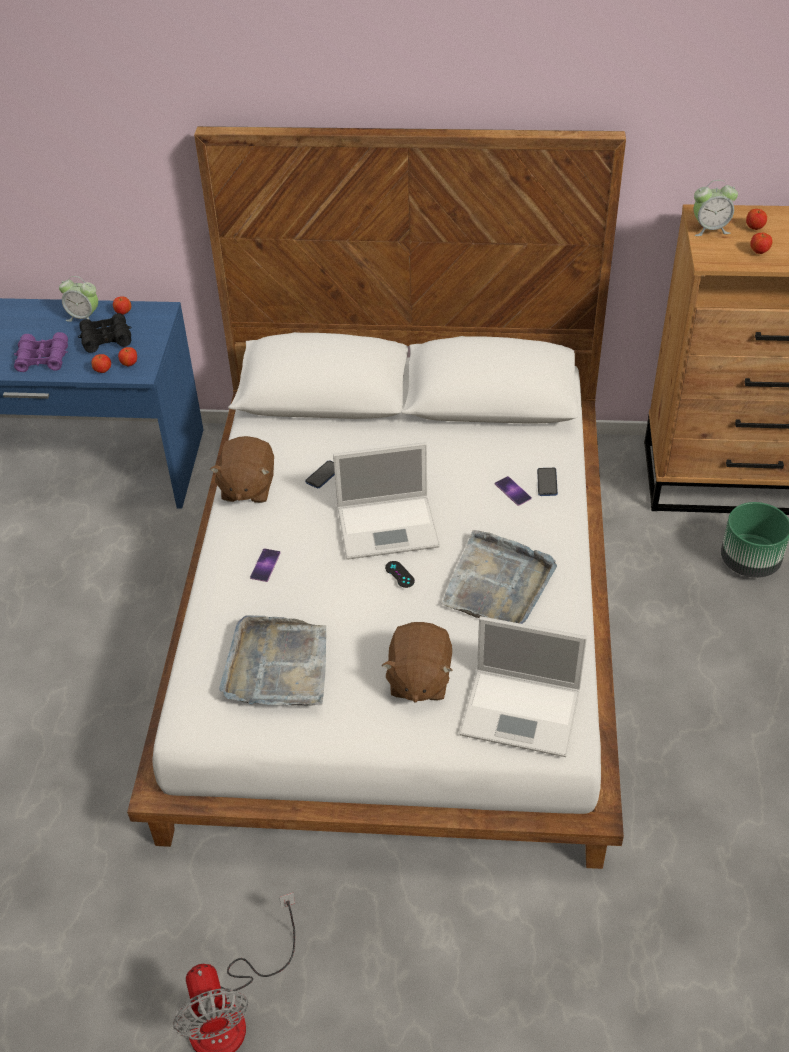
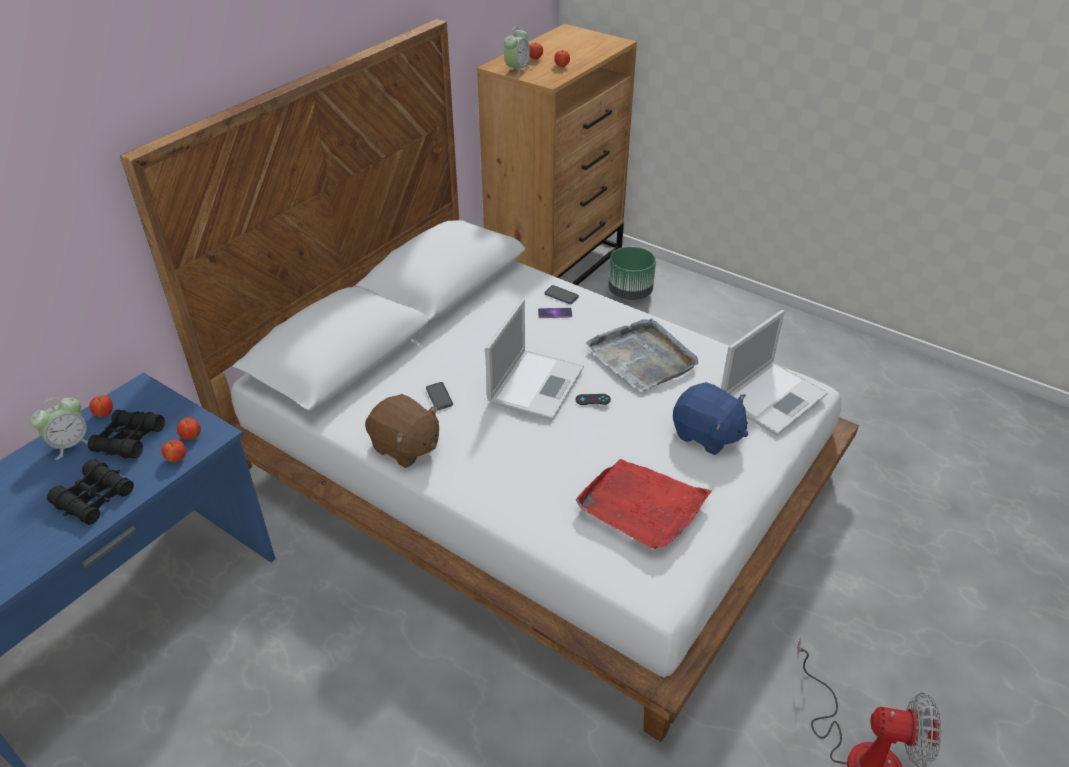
camera: 60 degrees left, 5 degrees down
purple binoculars [14,332,68,372] -> black binoculars [47,459,134,525]
grey tray [219,615,326,706] -> red tray [576,459,712,549]
phone [250,548,280,582] -> none
brown plush toy [381,622,453,702] -> blue plush toy [673,382,748,455]

